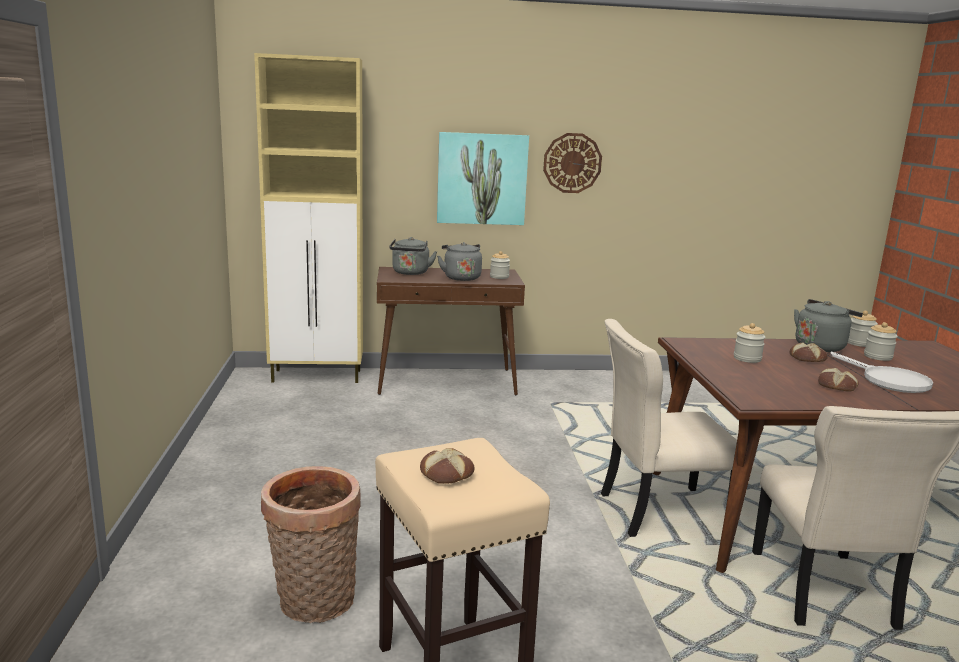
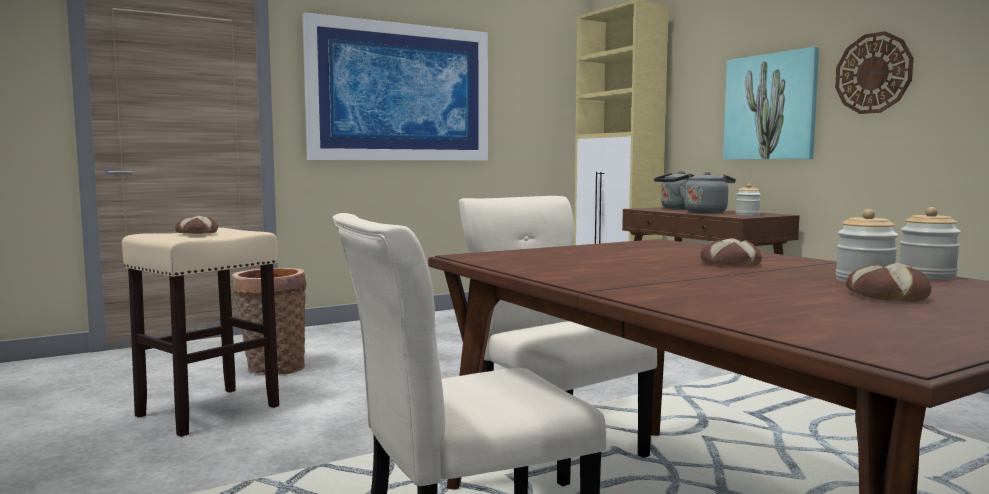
camera: 65 degrees right, 10 degrees down
jar [734,323,766,363] -> none
grey kettle [794,299,863,352] -> none
bread [818,368,859,392] -> bread moved to [846,263,931,302]
white frying pan [830,352,933,393] -> none
none -> picture [302,13,488,161]

